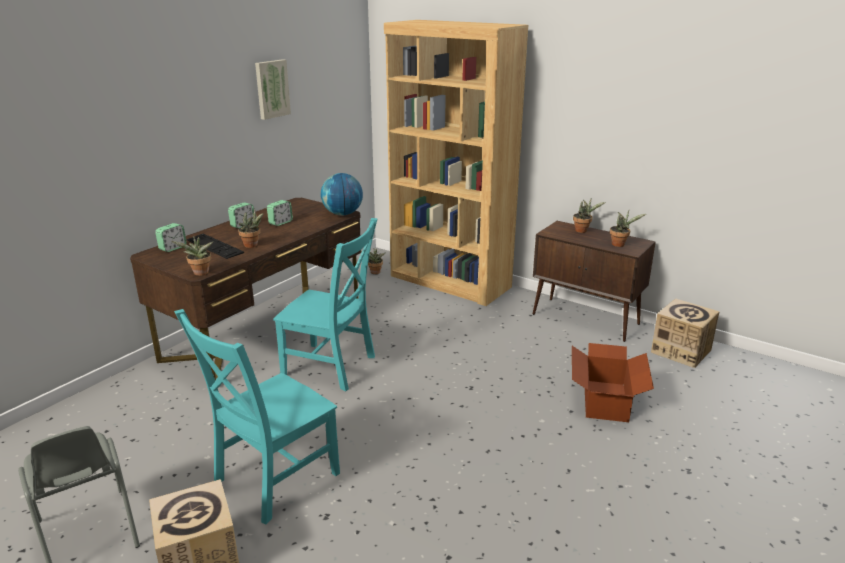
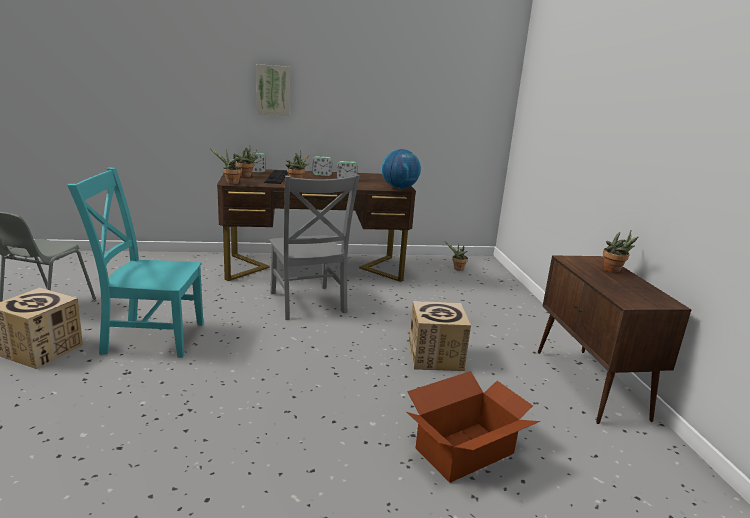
camera: 45 degrees right, 5 degrees down
picture [255,59,291,120] -> picture moved to [257,64,290,116]
turquoise chair [273,218,378,391] -> grey chair [269,174,360,320]
brown bookcase [384,20,528,306] -> none
potted plant [610,210,646,247] -> potted plant moved to [236,146,258,177]
cardboard box [651,298,719,368] -> cardboard box moved to [409,301,471,371]

